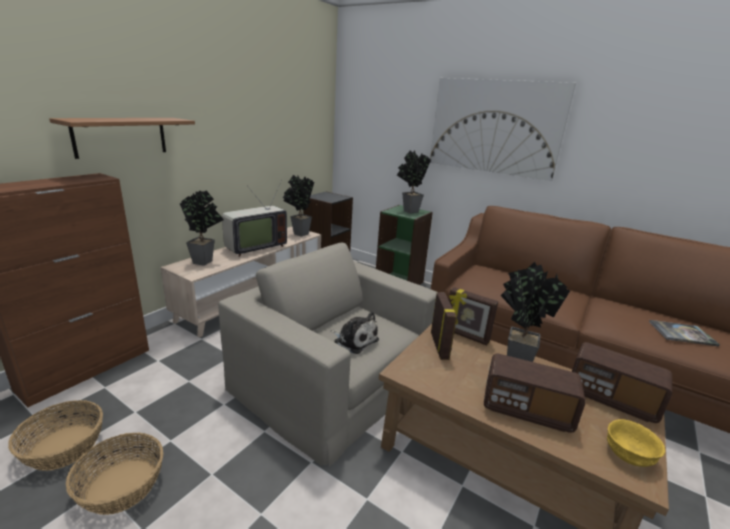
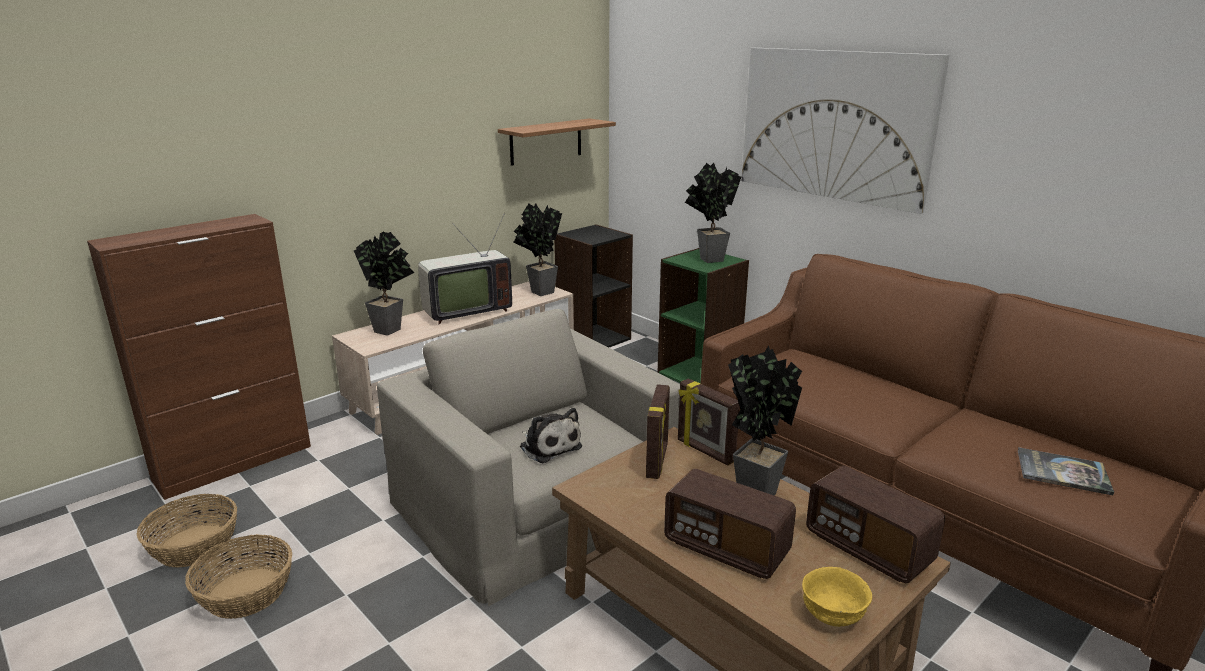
camera: 15 degrees right, 0 degrees up
shelf [49,118,195,159] -> shelf moved to [498,118,616,166]

